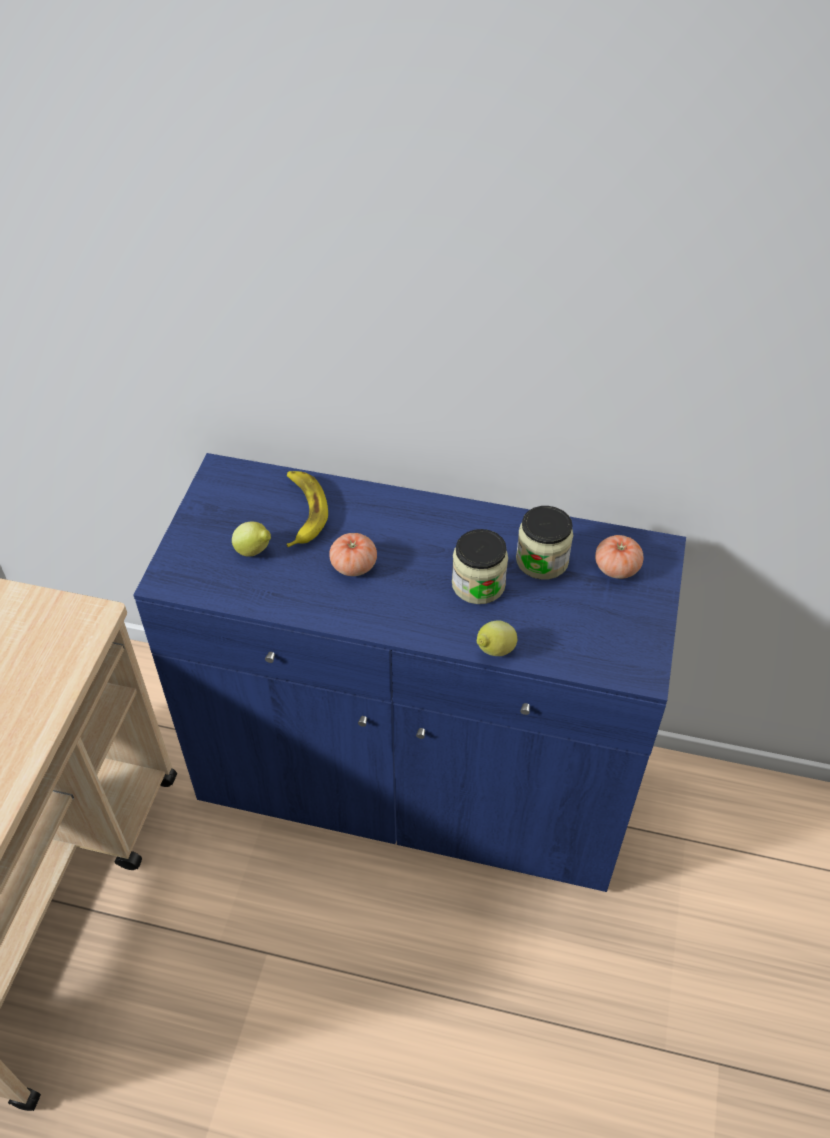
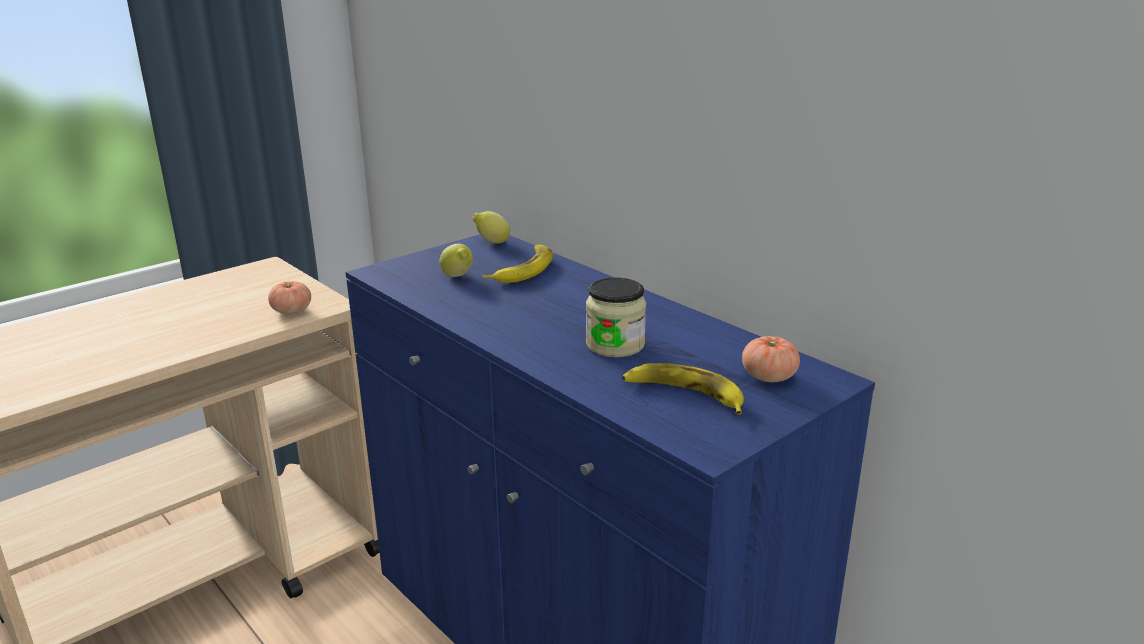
camera: 35 degrees right, 25 degrees down
tomato [329,533,377,576] -> tomato moved to [268,281,311,314]
lemon [477,620,517,656] -> lemon moved to [472,211,510,244]
jar [516,506,573,580] -> none
none -> banana [622,363,744,415]

